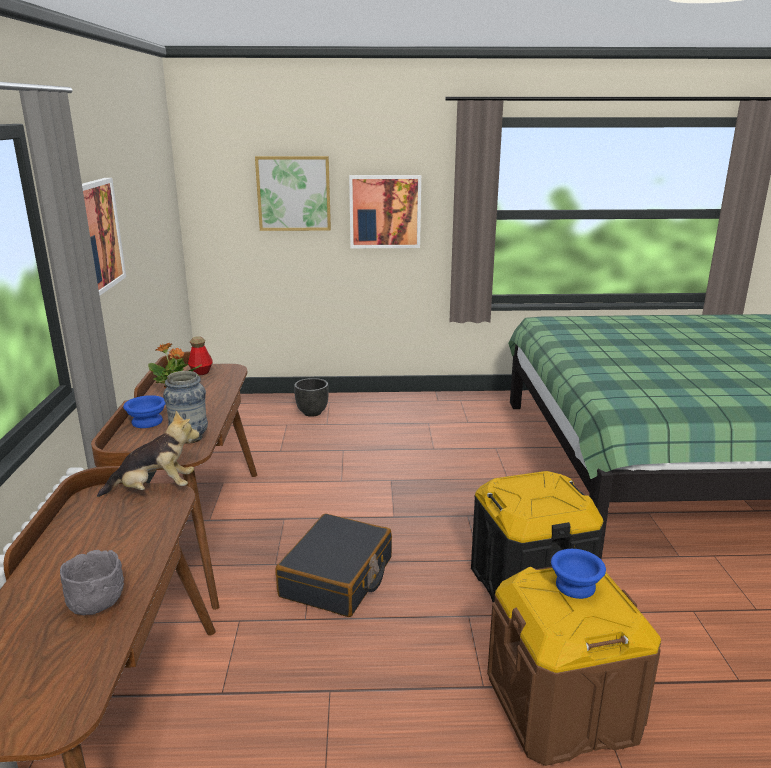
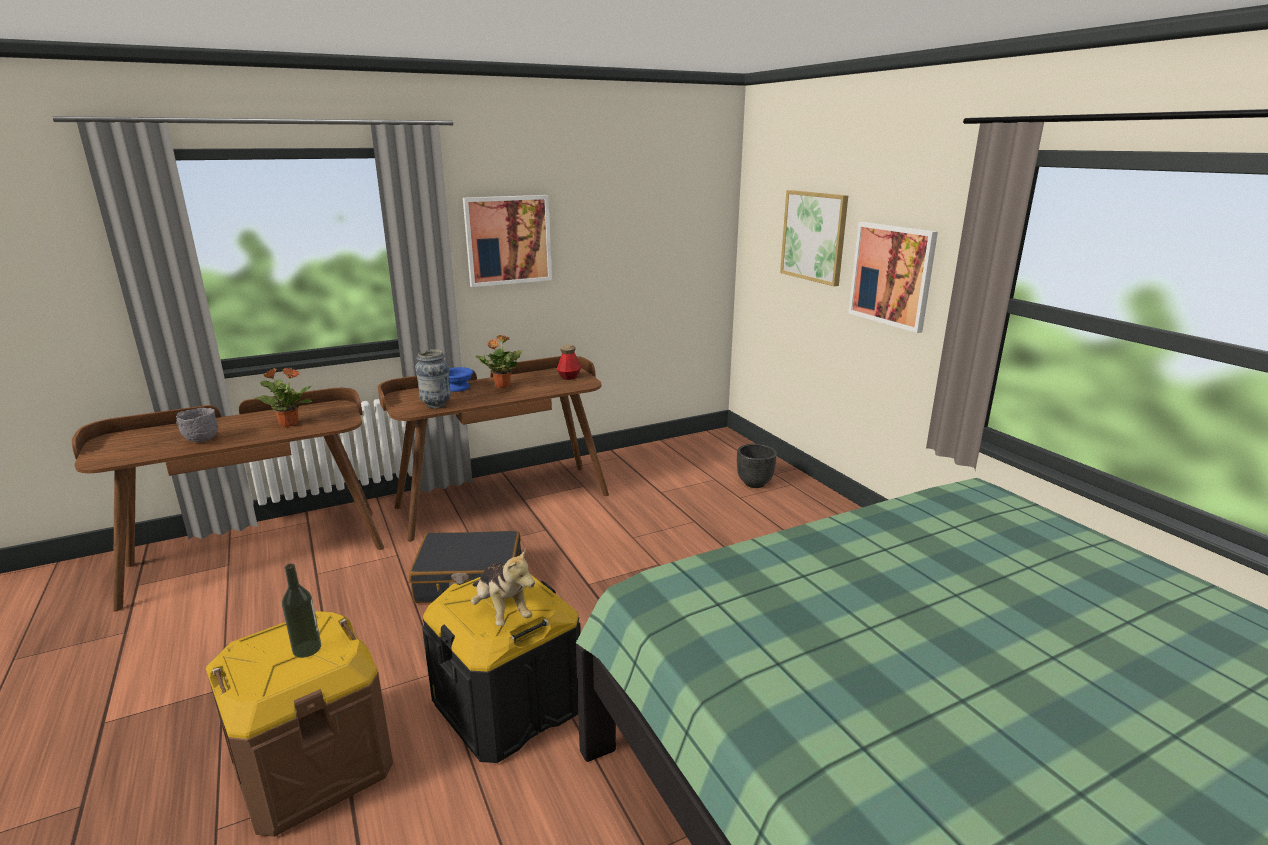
camera: 65 degrees right, 0 degrees up
plush toy [97,411,200,497] -> plush toy moved to [471,547,535,626]
blue bowl [551,549,606,599] -> bottle [282,563,321,658]
none -> potted plant [254,367,312,427]

